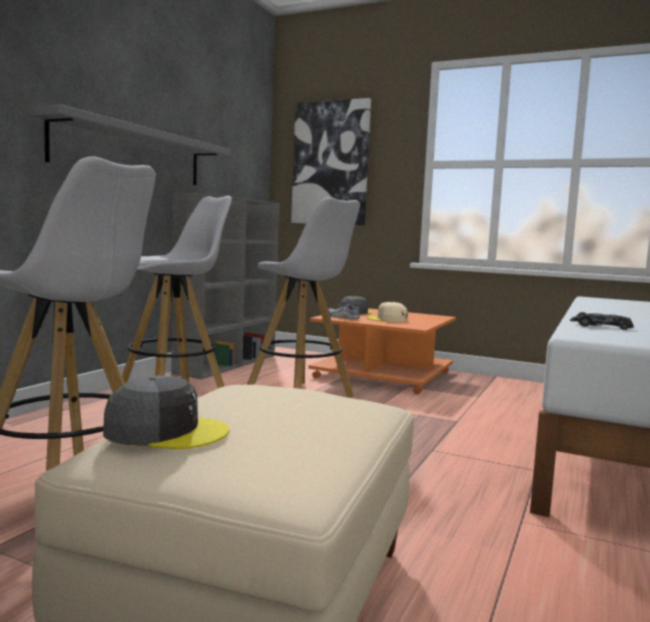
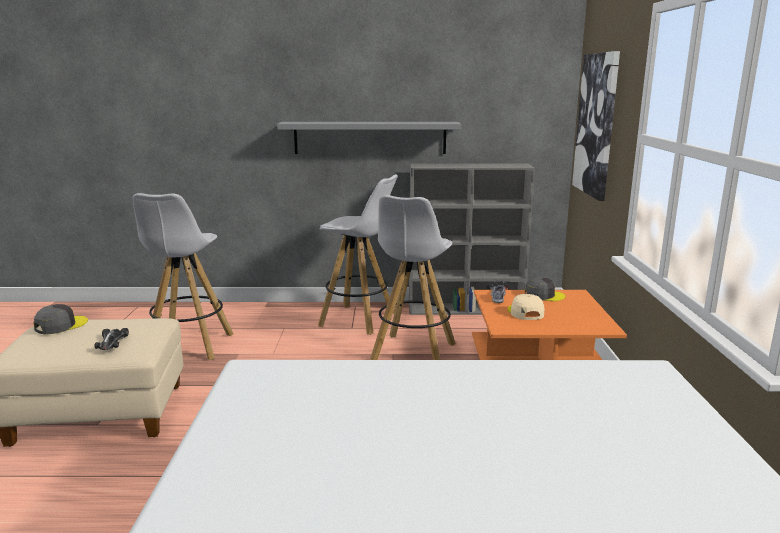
camera: 65 degrees right, 10 degrees up
grey cap [103,375,229,449] -> grey cap turned 120 degrees counterclockwise [34,304,88,335]
toy car [570,312,634,330] -> toy car moved to [94,328,129,350]

